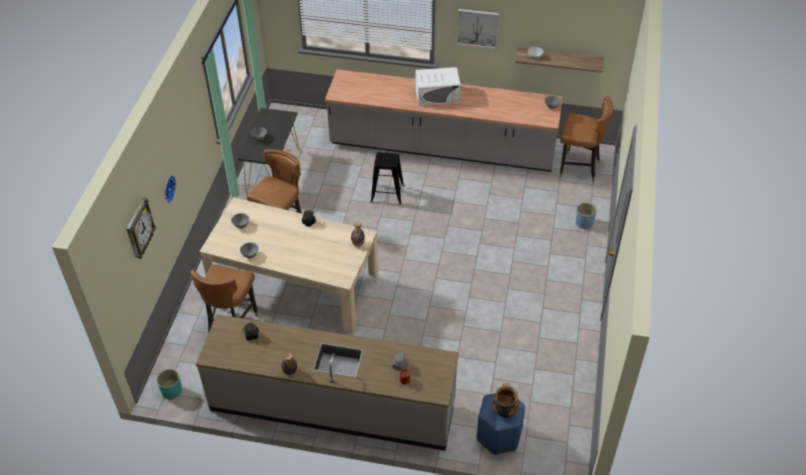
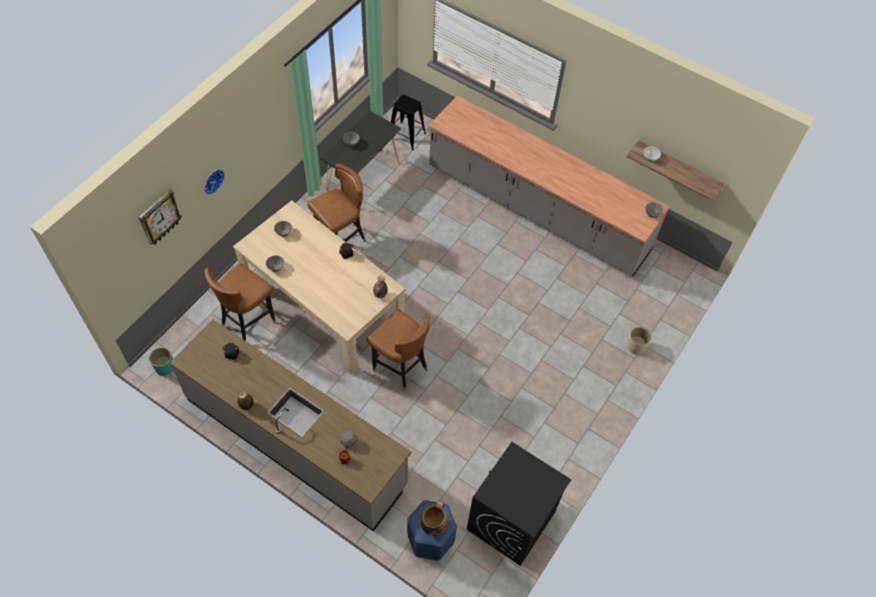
camera: 20 degrees right, 10 degrees up
black stool [371,152,404,205] -> black stool moved to [391,95,426,150]
white microwave [415,67,461,106] -> none
picture [457,9,499,49] -> none
brown chair [560,96,613,182] -> brown chair moved to [367,309,430,392]
blue planter [576,203,597,230] -> beige planter [627,327,651,355]
none -> black washing machine [467,442,571,566]

